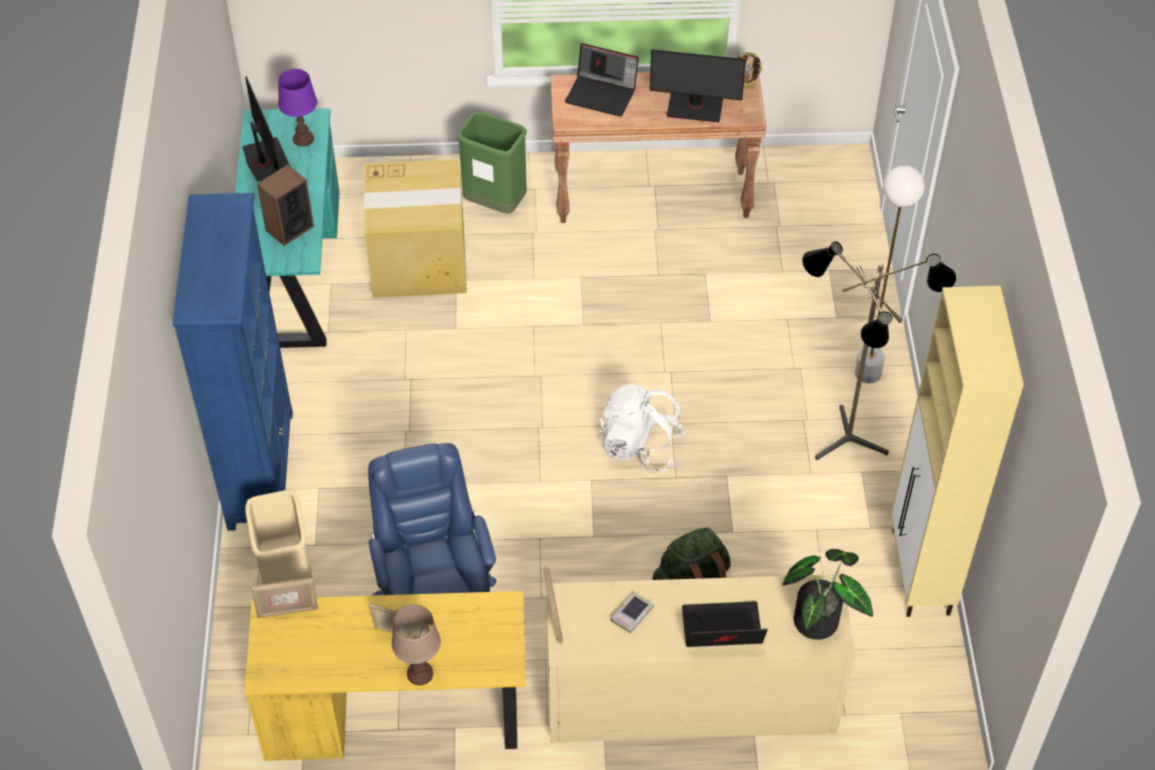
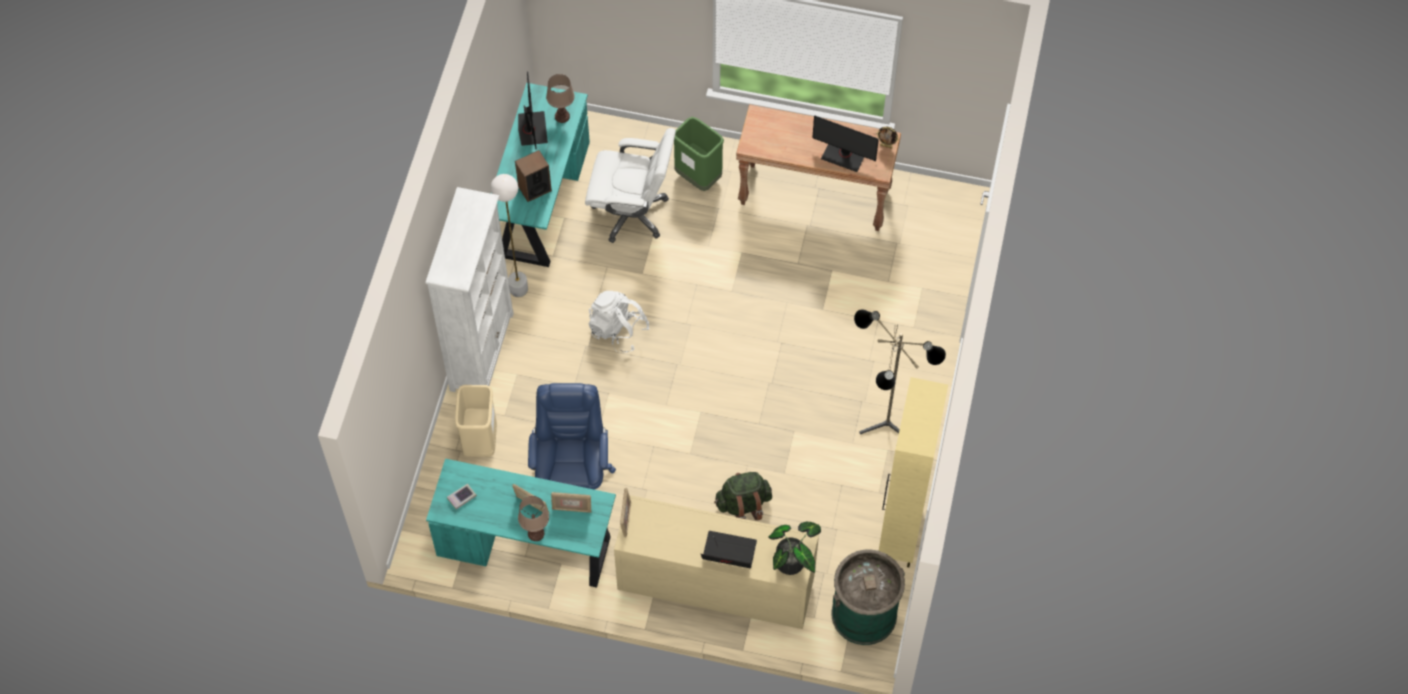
camera: 15 degrees right, 10 degrees up
blue bookcase [173,193,293,531] -> white bookcase [426,187,514,392]
yellow desk [244,591,526,761] -> turquoise desk [426,459,616,588]
picture frame [251,577,318,618] -> picture frame moved to [551,492,591,513]
purple table lamp [278,69,317,146] -> brown table lamp [546,74,574,123]
cardboard box [364,159,467,298] -> white office chair [585,128,676,243]
laptop [565,43,639,117] -> none
white backpack [598,384,685,473] -> white backpack moved to [589,291,650,353]
book [611,592,654,633] -> book moved to [447,484,477,509]
white floor lamp [855,165,925,383] -> white floor lamp moved to [491,174,528,297]
none -> green trash can [831,550,905,645]

